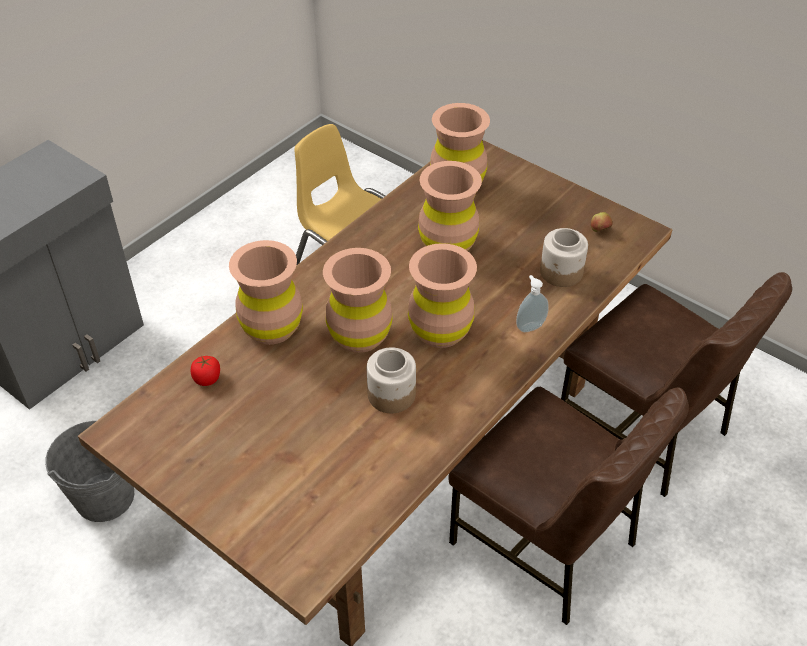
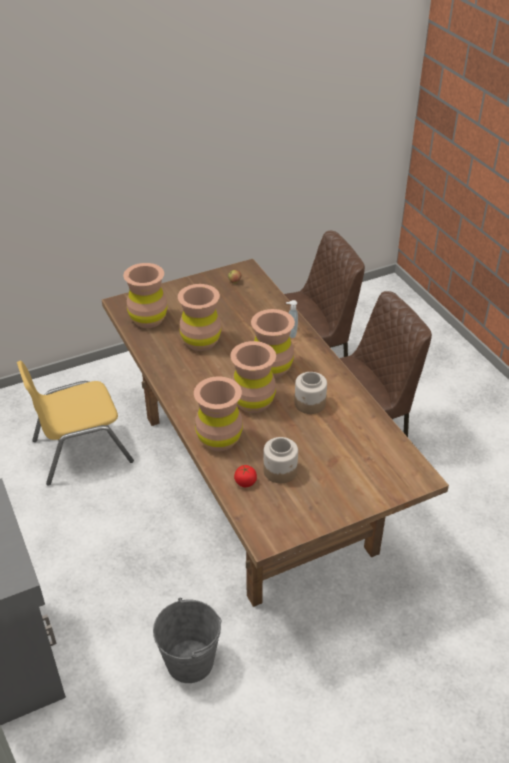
camera: 65 degrees left, 5 degrees down
jar [540,228,588,287] -> jar moved to [263,437,298,483]

